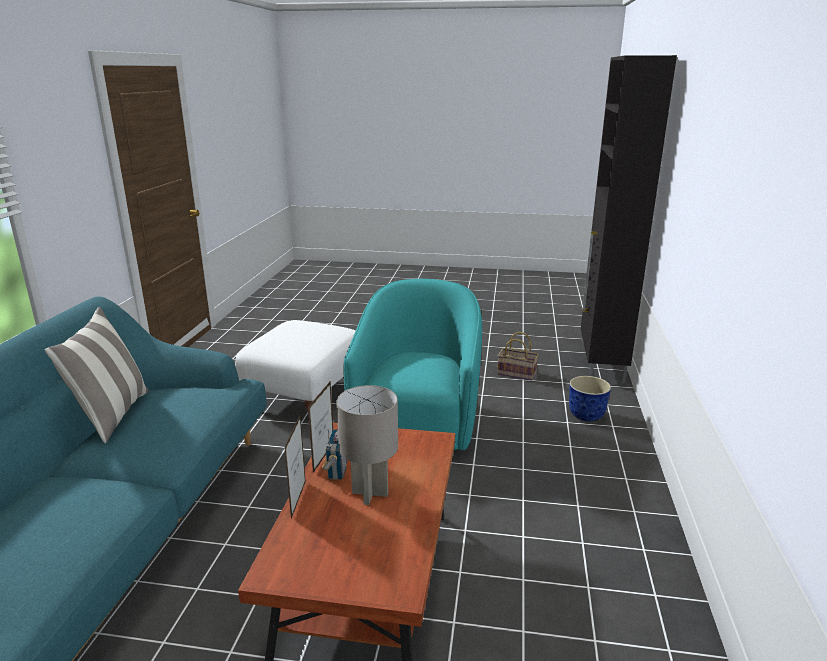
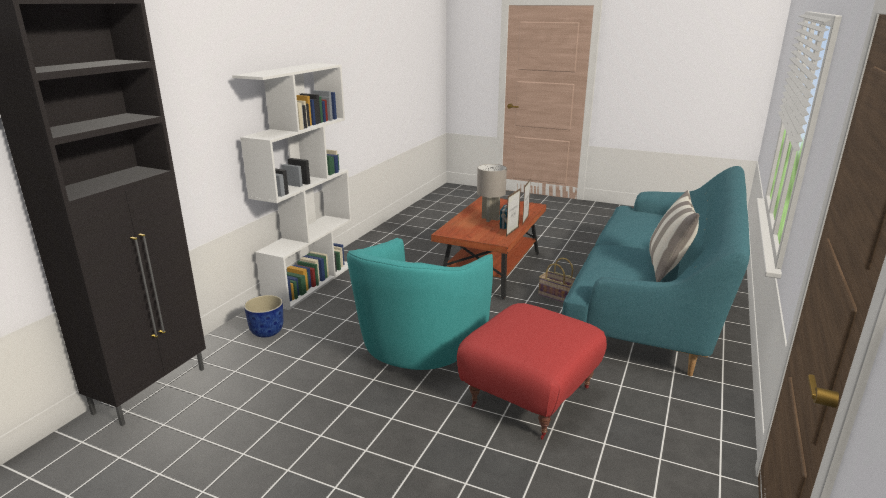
camera: 165 degrees left, 0 degrees up
white ottoman [235,320,355,416] -> red ottoman [457,303,607,439]
basket [497,332,539,380] -> basket moved to [538,258,576,303]
none -> white bookcase [232,63,351,310]

